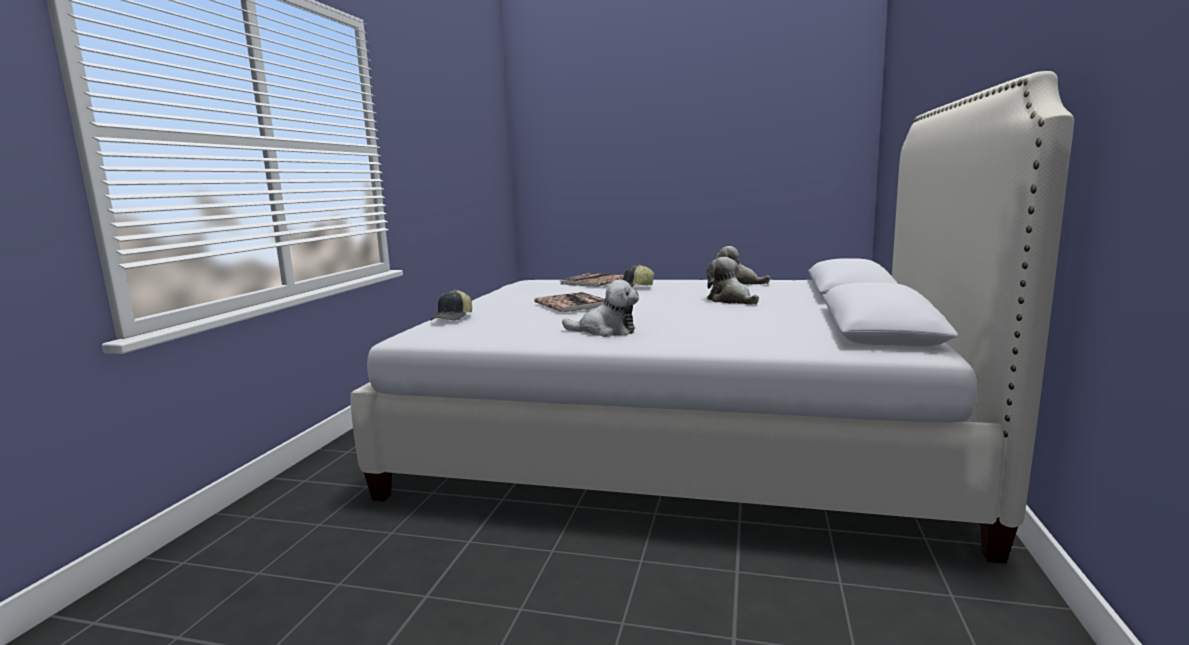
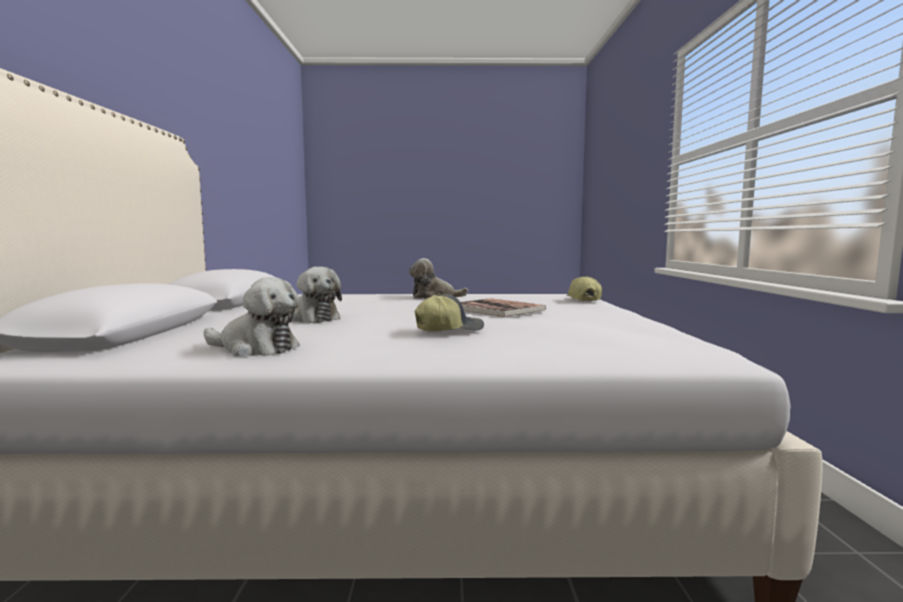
camera: 165 degrees right, 5 degrees down
book [561,273,624,287] -> none

